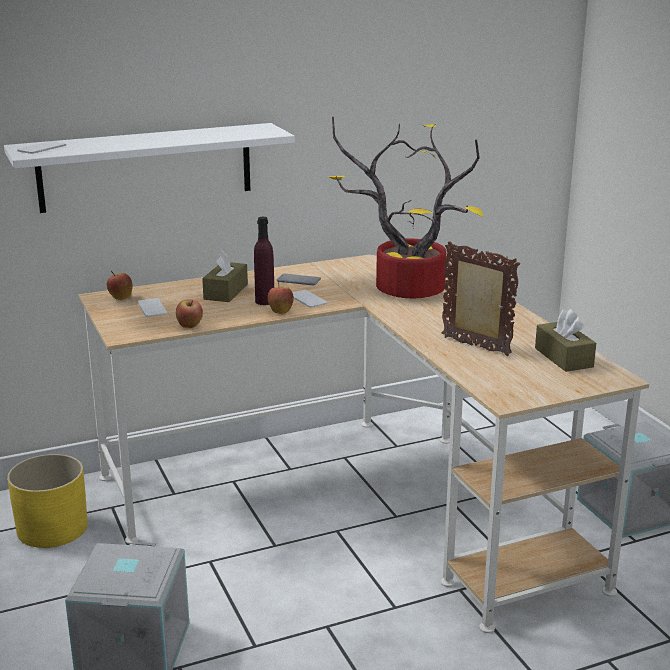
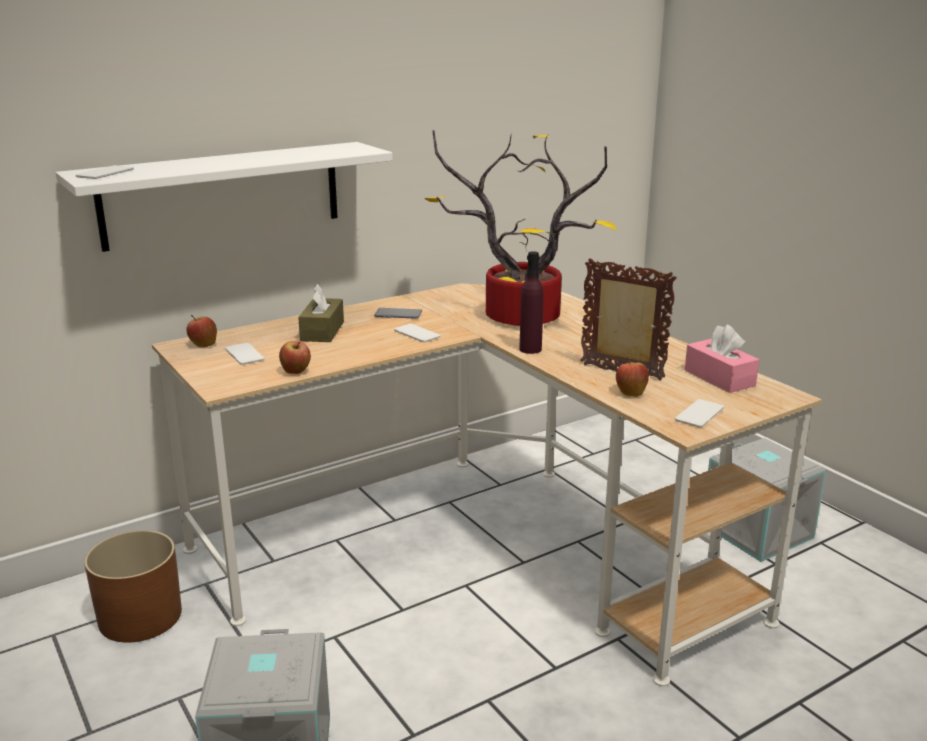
camera: 10 degrees left, 0 degrees up
yellow planter [7,454,88,548] -> brown planter [84,530,182,643]
purple bottle [254,217,274,305] -> purple bottle moved to [519,251,543,354]
apple [268,282,294,314] -> apple moved to [616,356,649,397]
brown tissue box [535,309,596,372] -> pink tissue box [685,324,759,393]
none -> phone [675,399,724,427]

